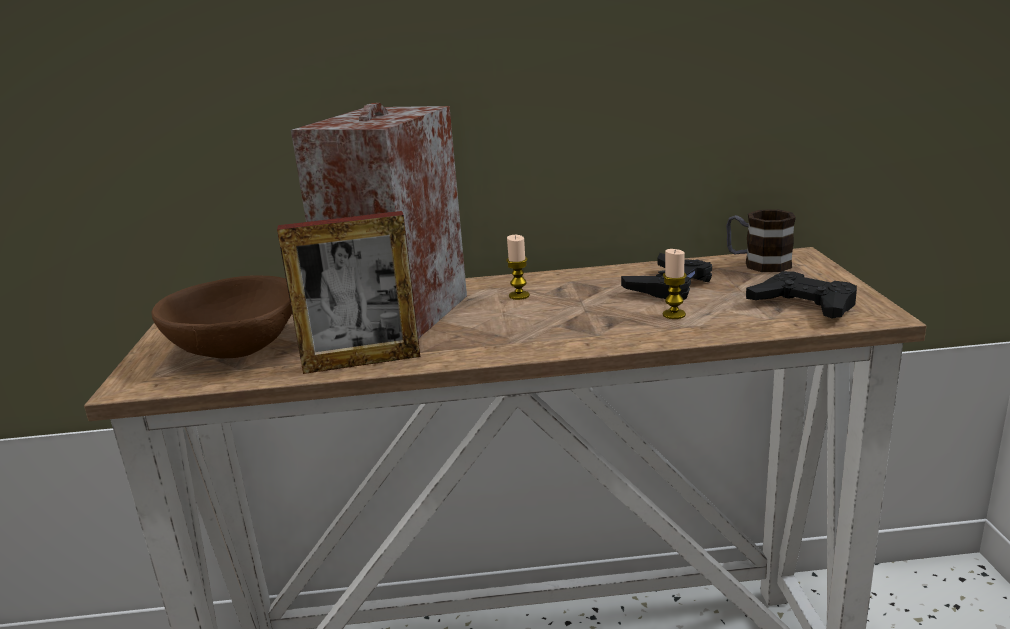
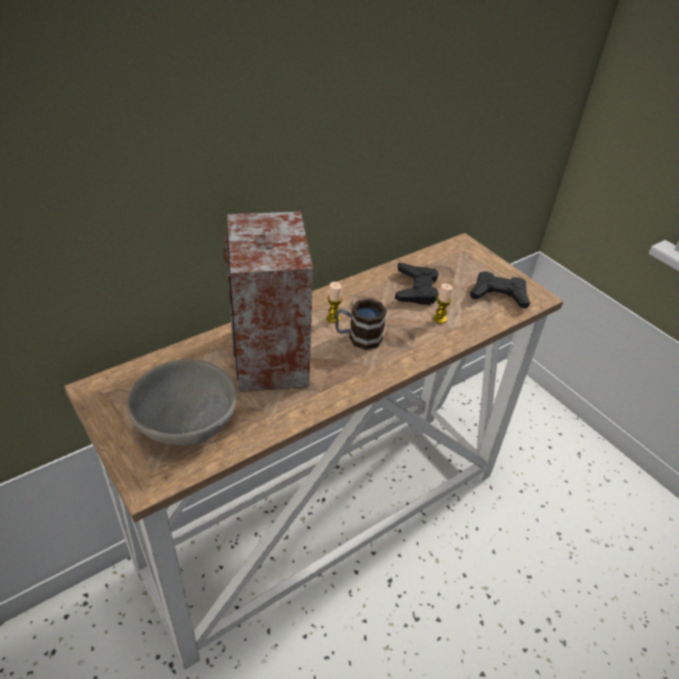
camera: 35 degrees left, 20 degrees up
brown bowl [151,276,292,359] -> grey bowl [127,359,236,445]
picture frame [277,211,420,374] -> none
mug [726,209,796,272] -> mug moved to [335,299,387,350]

